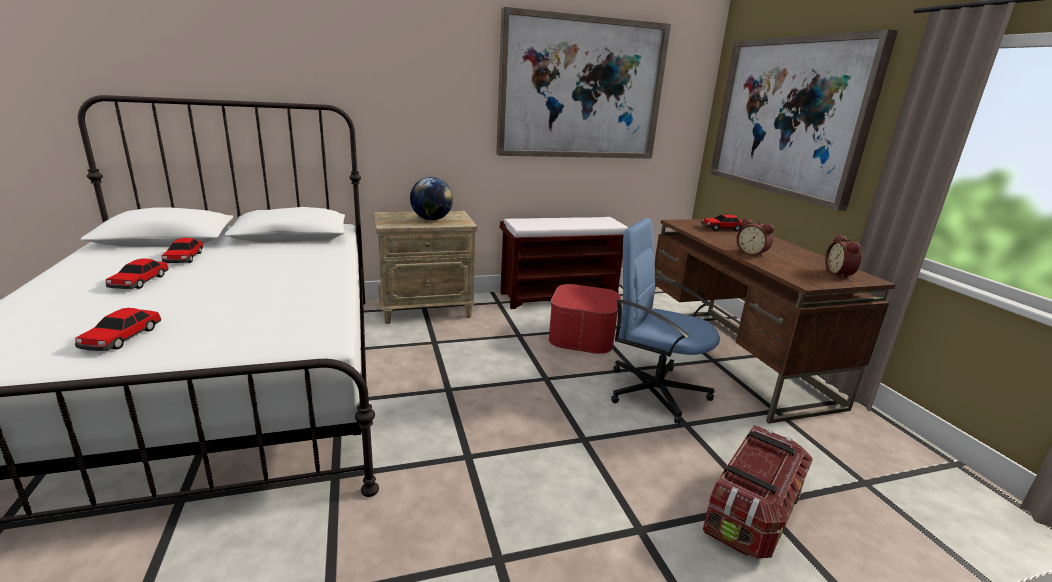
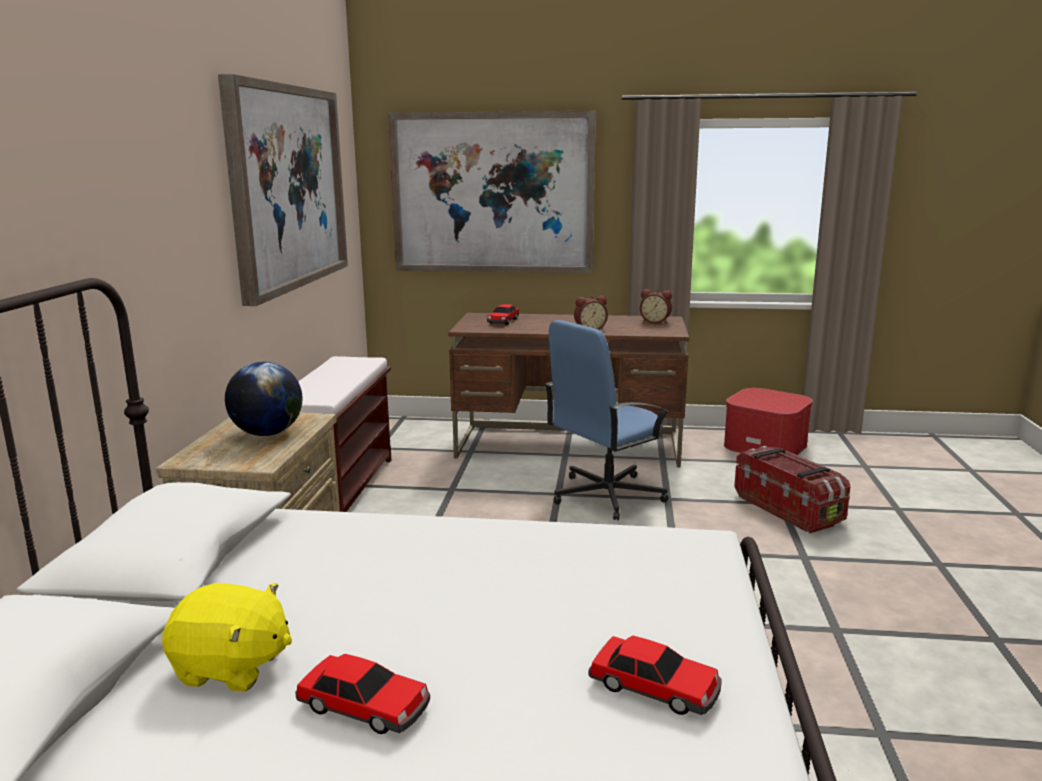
camera: 65 degrees left, 5 degrees down
toy car [162,238,203,263] -> yellow plush toy [162,583,292,692]
ottoman [549,284,621,354] -> ottoman moved to [724,388,813,455]

